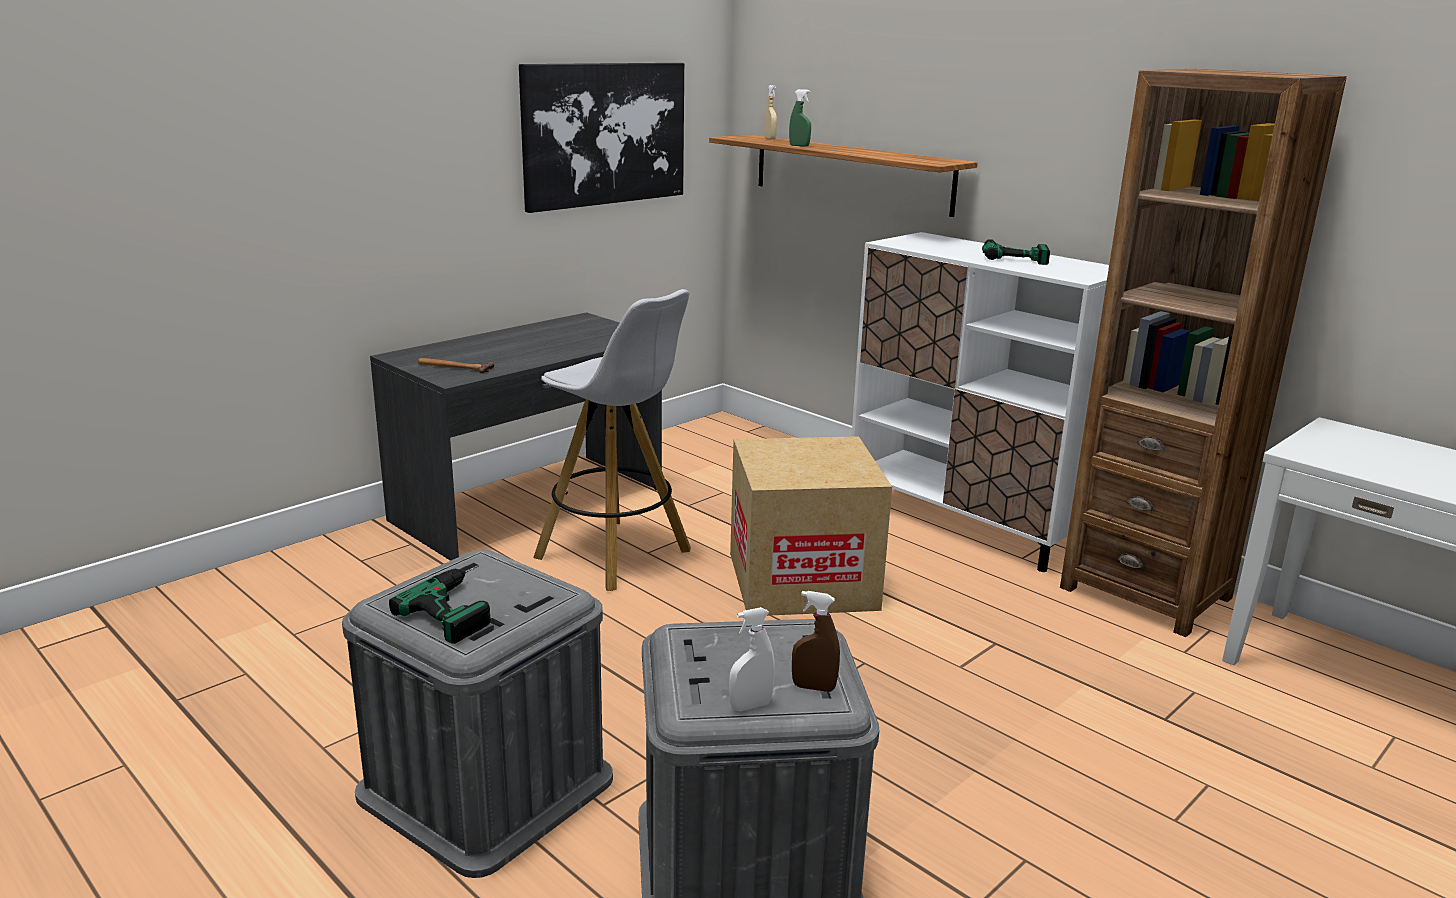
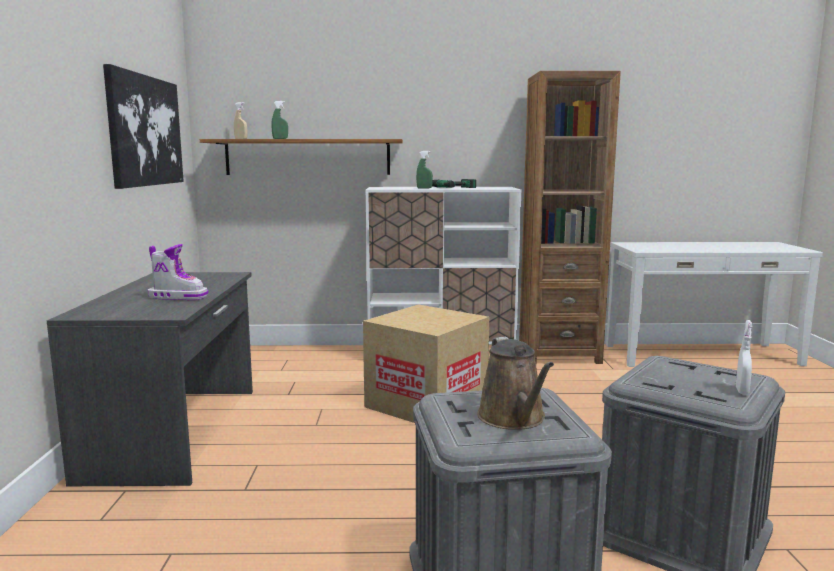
camera: 45 degrees left, 10 degrees down
power drill [389,565,491,644] -> brown watering can [477,337,554,430]
hammer [418,358,494,373] -> none
white stool [533,289,691,591] -> none
brown spray bottle [792,591,840,692] -> none
none -> boot [148,244,209,300]
none -> green spray bottle [416,151,433,189]

